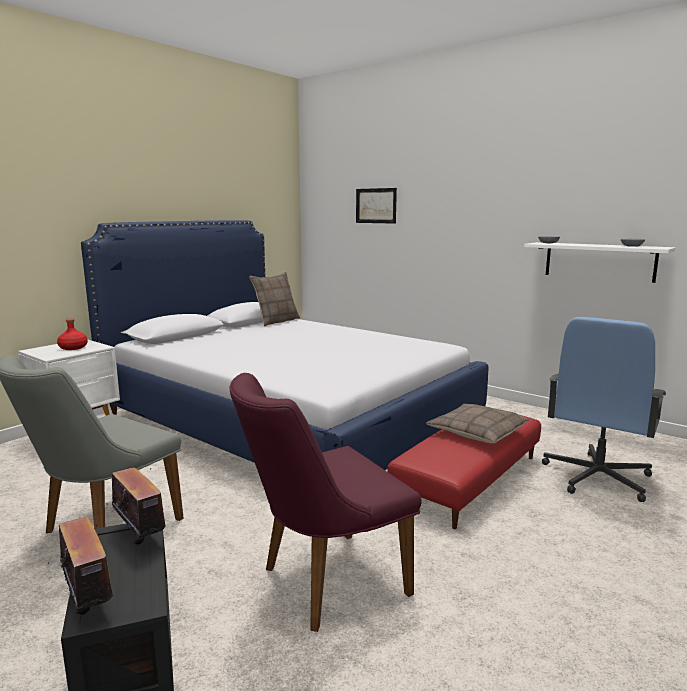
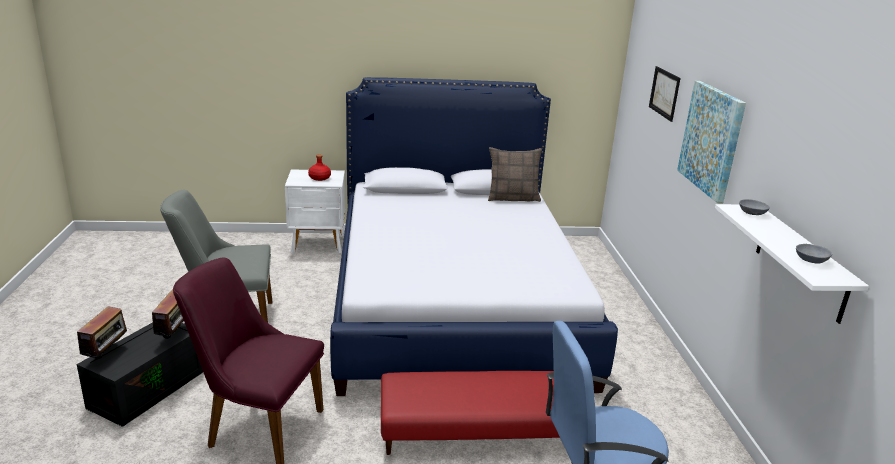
camera: 45 degrees right, 10 degrees up
pillow [426,404,529,443] -> none
none -> picture [677,81,746,203]

